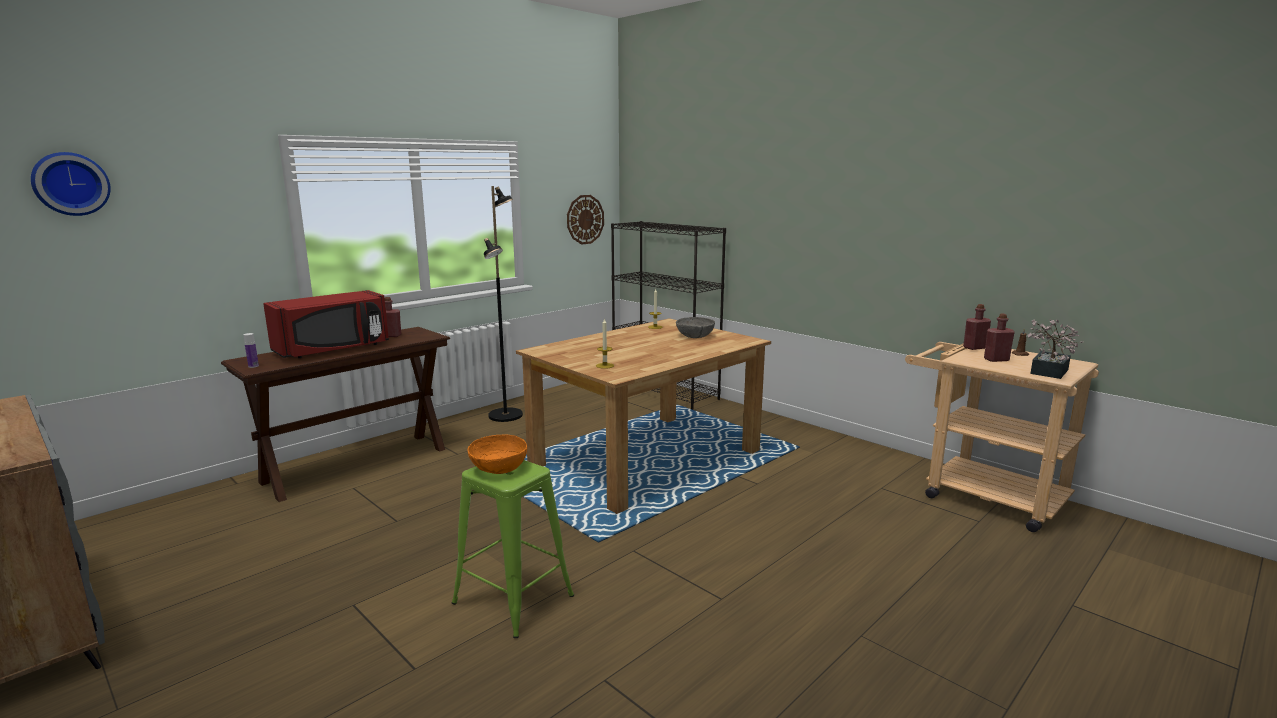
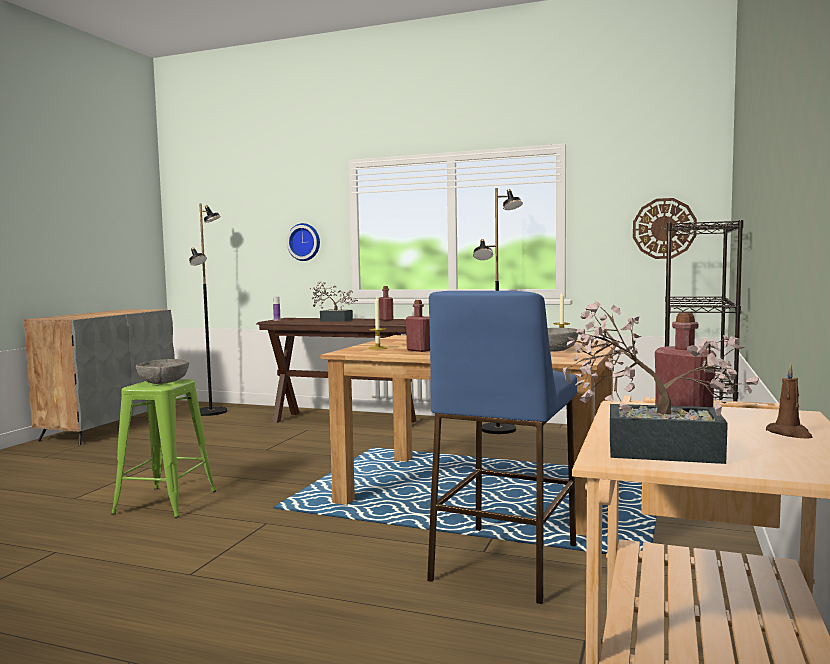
camera: 65 degrees right, 10 degrees down
wall clock [31,152,111,216] -> wall clock moved to [287,223,320,261]
red microwave [263,290,389,358] -> potted plant [310,281,358,322]
orange bowl [467,435,527,474] -> grey bowl [136,359,189,384]
red bottle [963,304,991,350] -> red bottle moved to [406,300,430,352]
none -> black floor lamp [189,204,227,416]
none -> blue stool [427,291,577,604]

